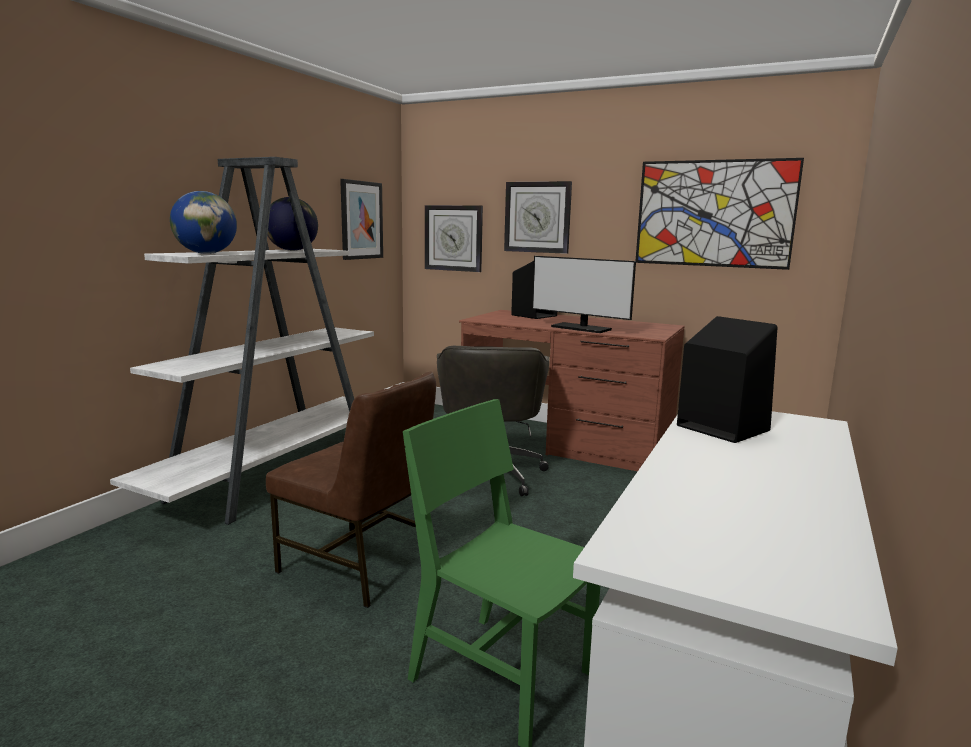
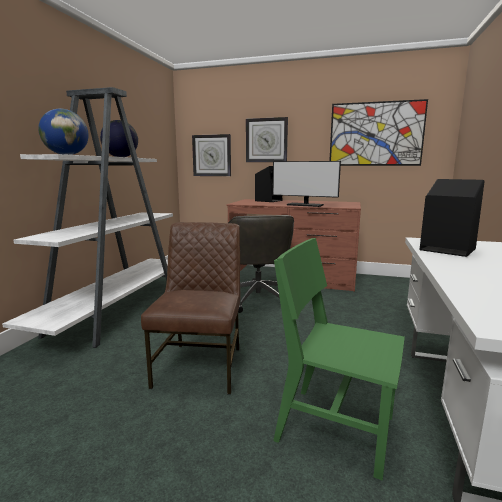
camera: 10 degrees left, 0 degrees up
brown chair [266,371,436,608] -> brown chair turned 105 degrees counterclockwise [141,222,241,395]
picture [340,179,383,260] -> none

